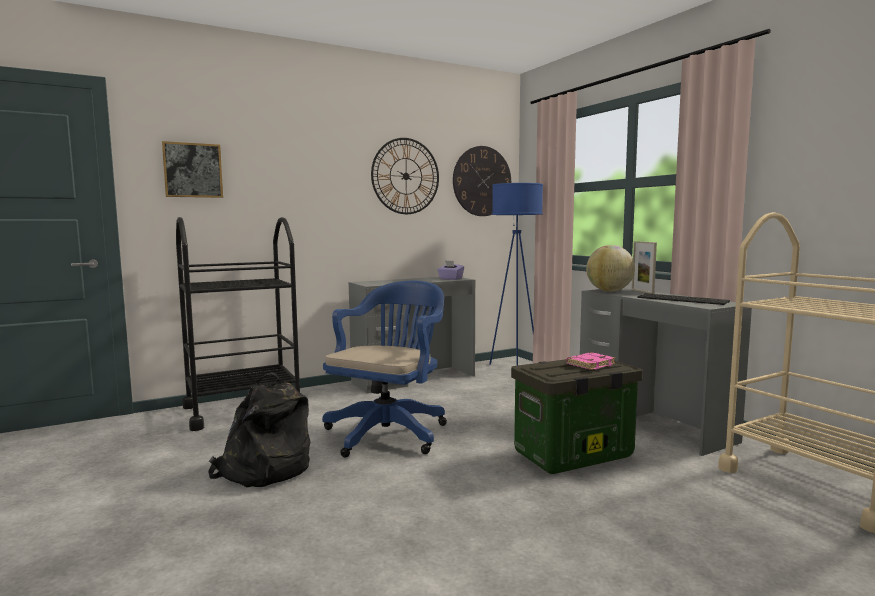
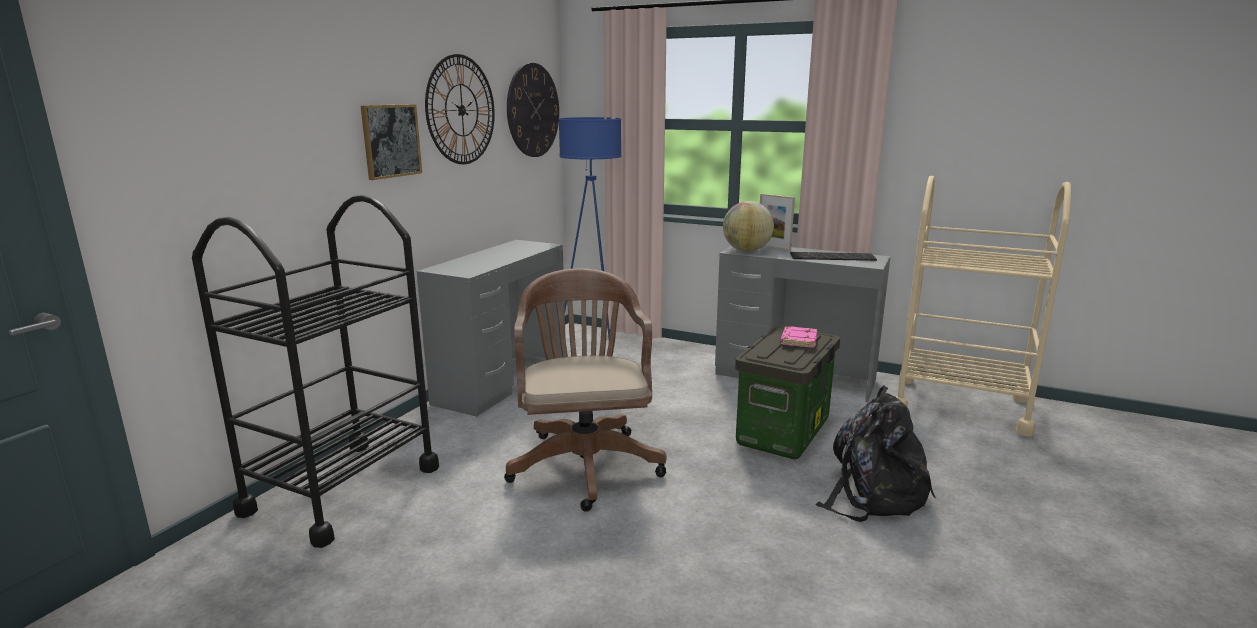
camera: 35 degrees left, 10 degrees up
picture [162,141,223,198] -> picture moved to [361,104,422,180]
black backpack [208,372,311,487] -> black backpack moved to [816,385,935,522]
blue office chair [322,281,447,458] -> brown office chair [504,268,666,512]
purple tissue box [437,260,464,280] -> none

